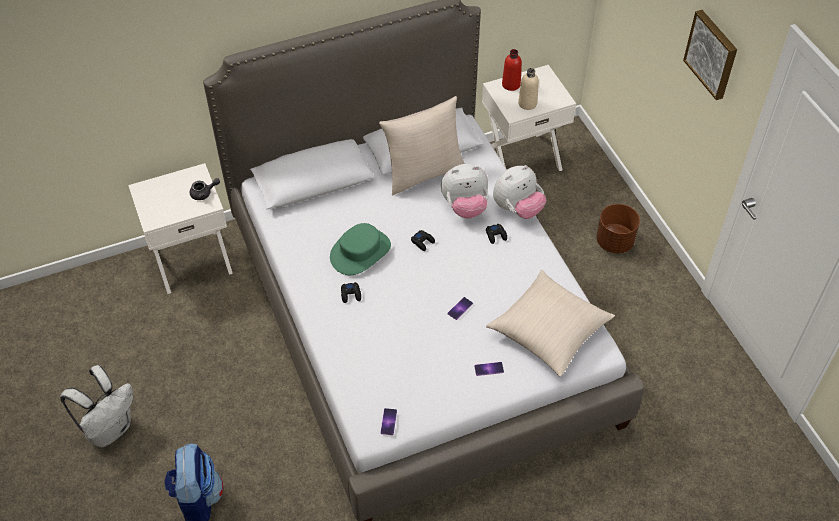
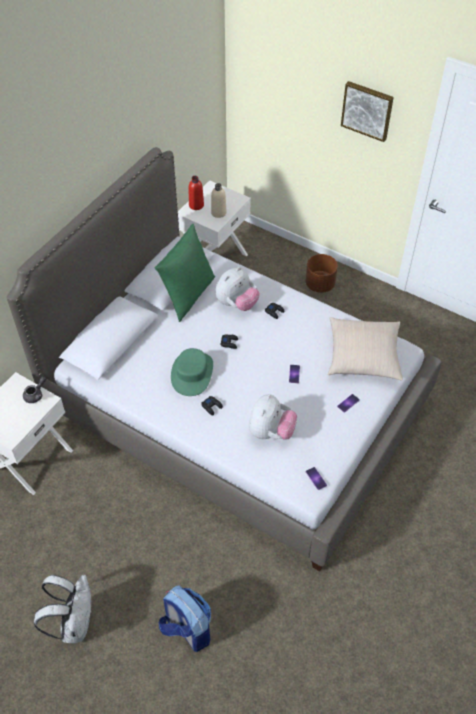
camera: 35 degrees left, 0 degrees up
beige pillow [379,96,465,195] -> green pillow [155,224,215,322]
plush toy [493,165,547,219] -> plush toy moved to [249,394,297,440]

